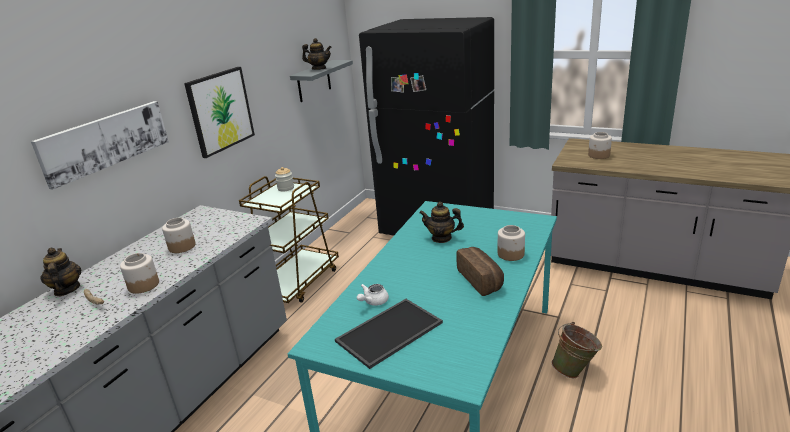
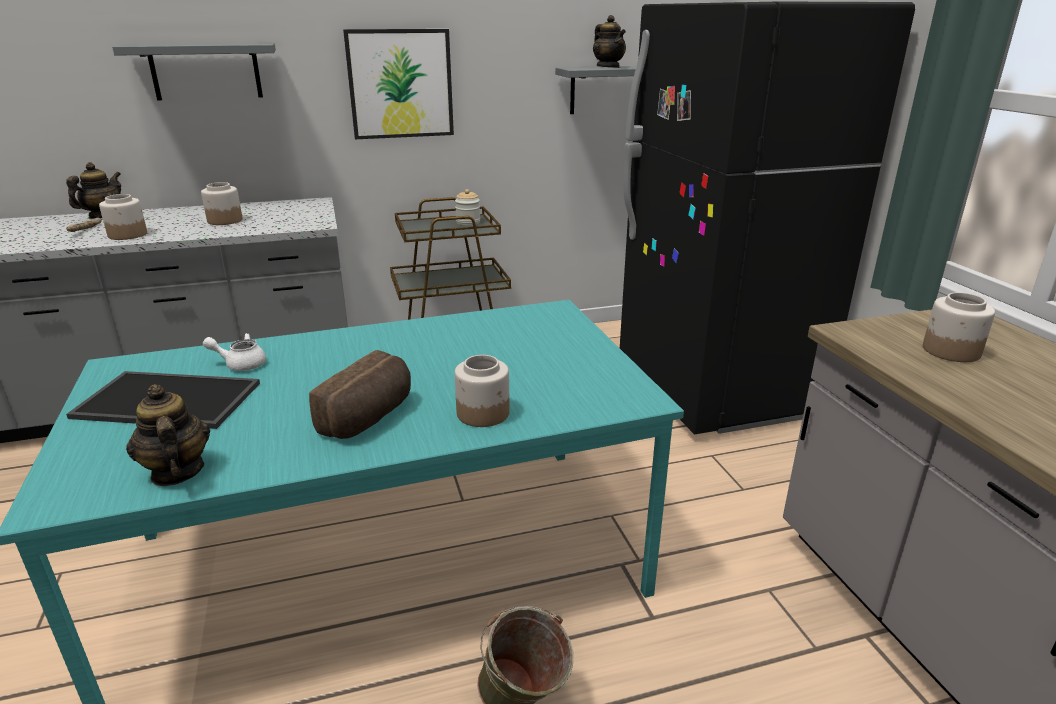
camera: 45 degrees right, 0 degrees up
picture [31,101,169,190] -> grey shelf [112,43,276,100]
teapot [419,202,464,243] -> teapot moved to [126,384,210,486]

